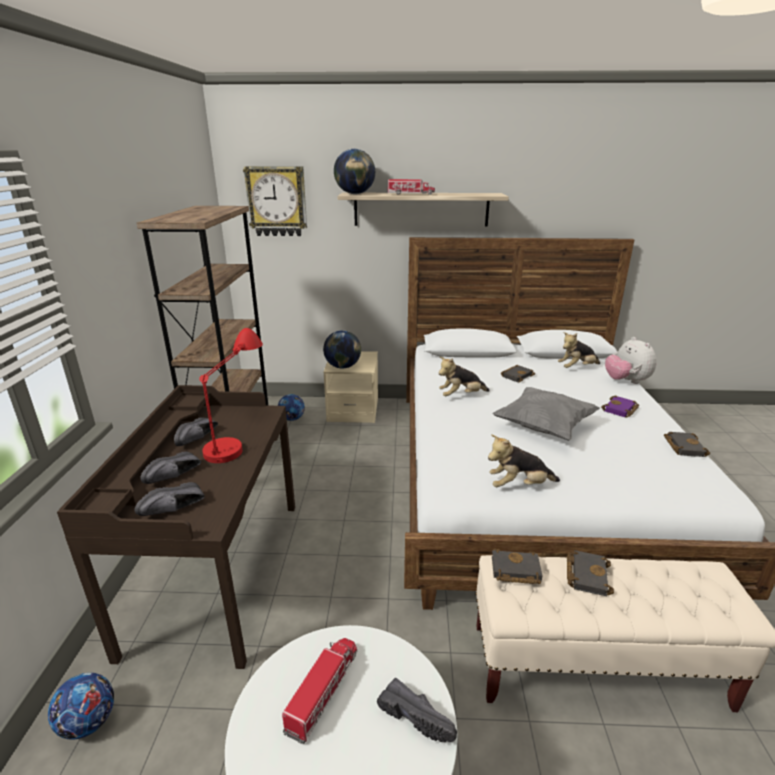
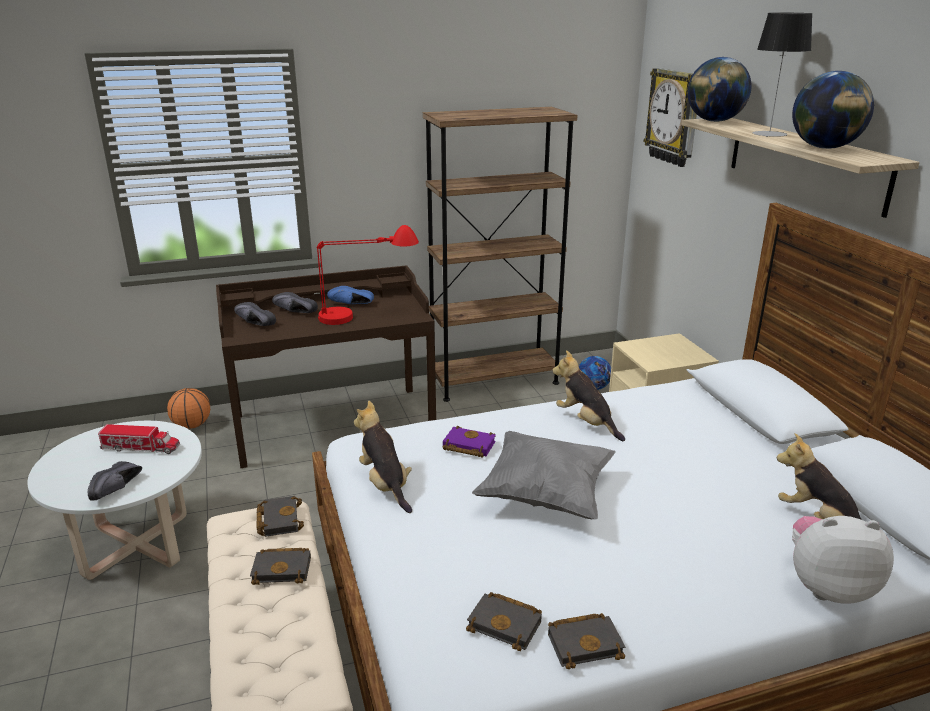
camera: 70 degrees right, 0 degrees up
football [48,673,114,740] -> basketball [167,388,210,429]
black shoe [174,417,218,446] -> blue shoe [327,286,374,304]
globe [323,330,361,369] -> globe moved to [792,71,874,149]
toy truck [386,179,435,195] -> table lamp [752,13,813,137]
black book [501,365,535,382] -> black book moved to [466,592,542,651]
purple book [601,395,639,418] -> purple book moved to [443,426,496,458]
plush toy [605,337,657,384] -> plush toy turned 45 degrees clockwise [792,516,894,604]

